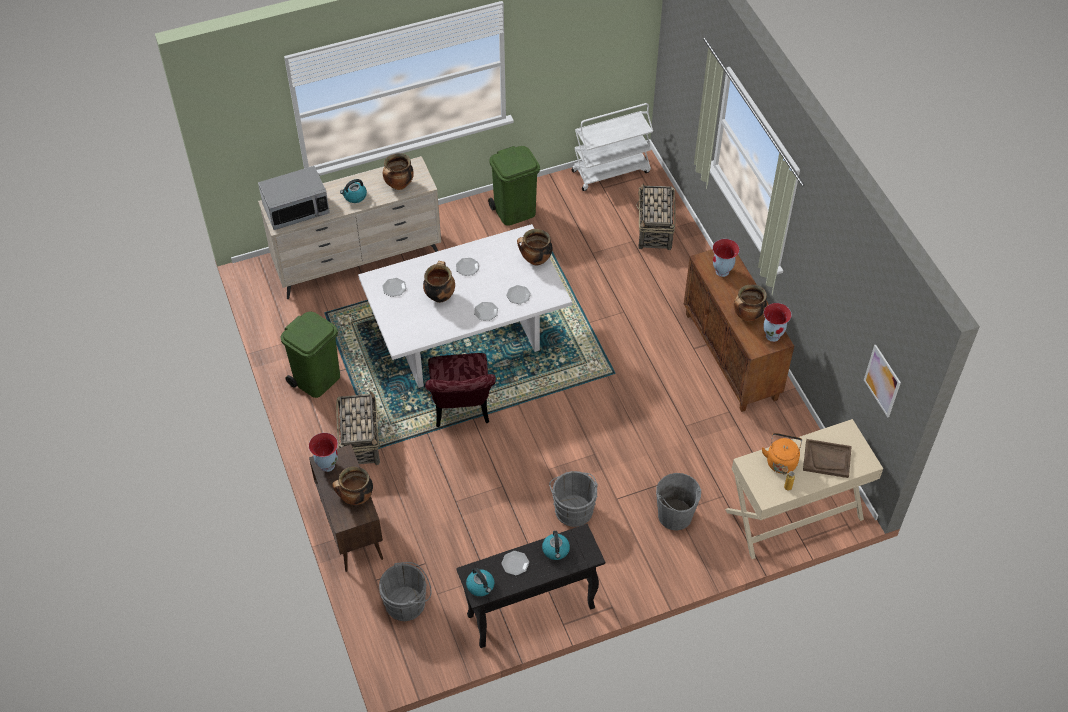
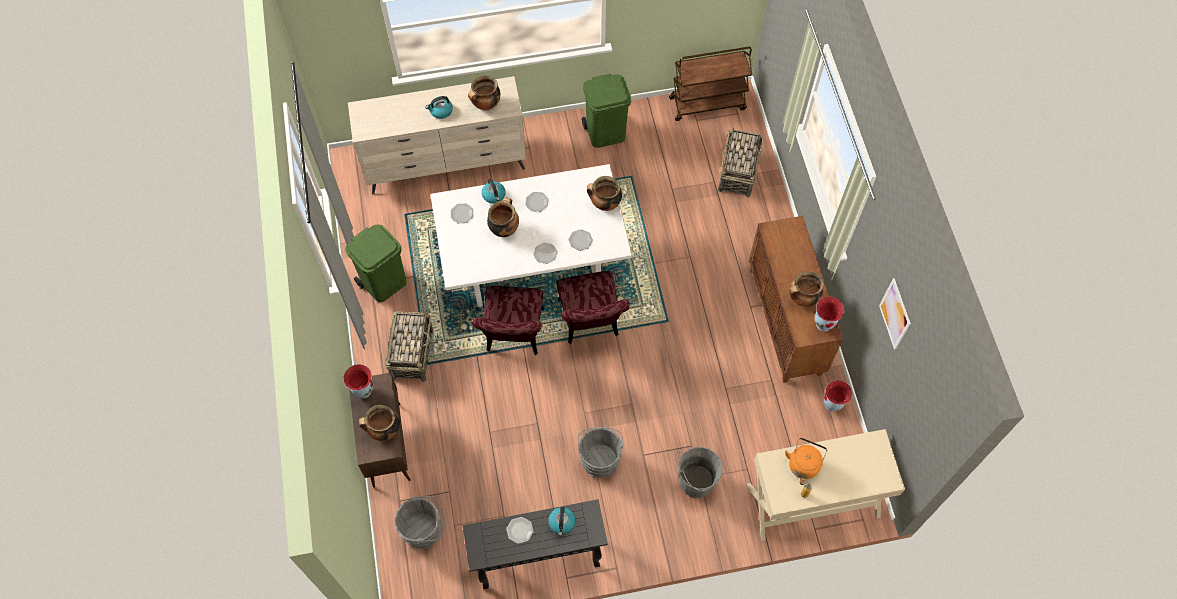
camera: 10 degrees right, 10 degrees up
microwave [258,166,330,230] -> none
kettle [466,568,494,596] -> kettle moved to [482,179,505,204]
white cart [571,103,653,191] -> brown cart [669,47,753,121]
vase [713,239,739,277] -> vase moved to [824,380,852,412]
brown tray [803,439,852,478] -> none
picture [864,345,901,417] -> picture moved to [879,278,911,350]
none -> red chair [556,271,630,344]

